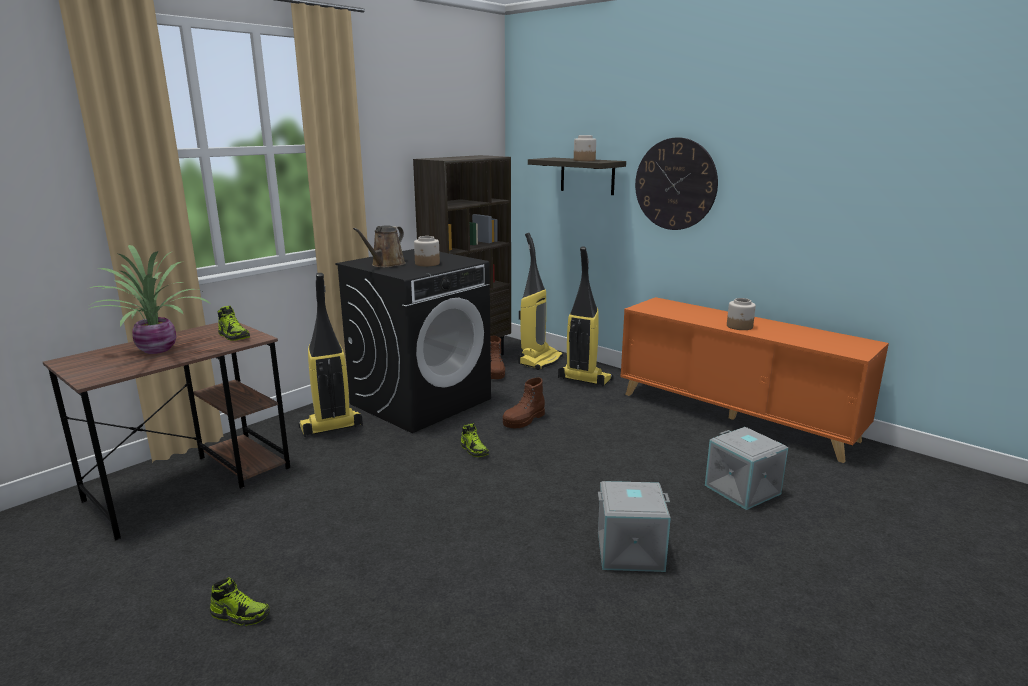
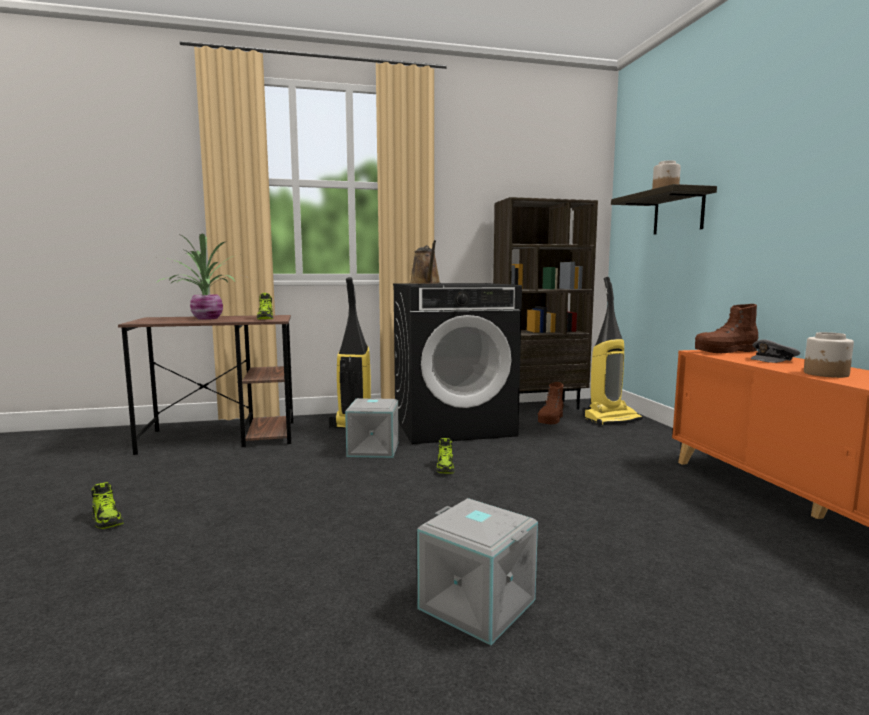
camera: 35 degrees right, 10 degrees down
brown watering can [353,225,406,268] -> brown watering can turned 75 degrees counterclockwise [410,240,440,284]
jar [414,236,440,266] -> none
brown boot [503,378,545,428] -> brown boot moved to [695,304,758,353]
vacuum cleaner [558,246,613,386] -> none
wall clock [635,138,718,230] -> none
grey storage box [705,427,788,510] -> grey storage box moved to [345,398,399,458]
none -> grey cap [751,339,800,363]

